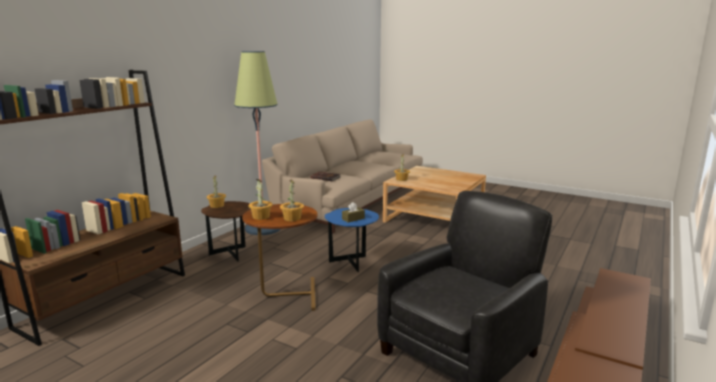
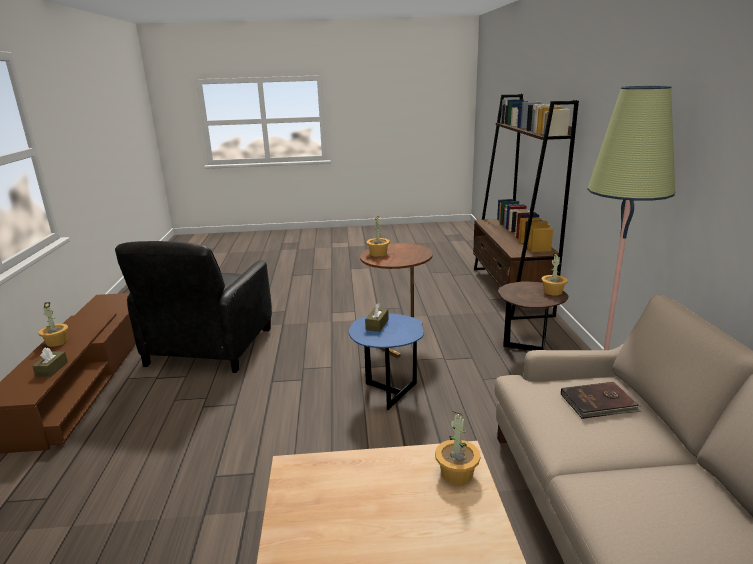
camera: 145 degrees right, 5 degrees up
potted plant [248,179,273,220] -> potted plant moved to [38,302,68,347]
none -> brown tissue box [32,348,68,377]

